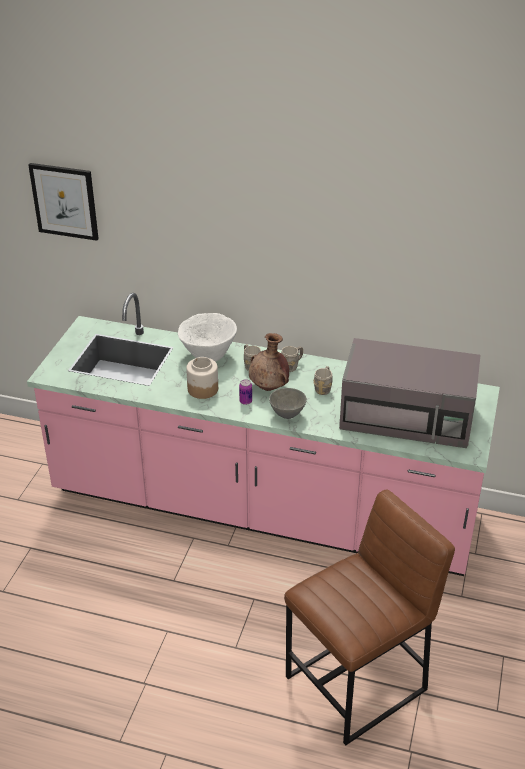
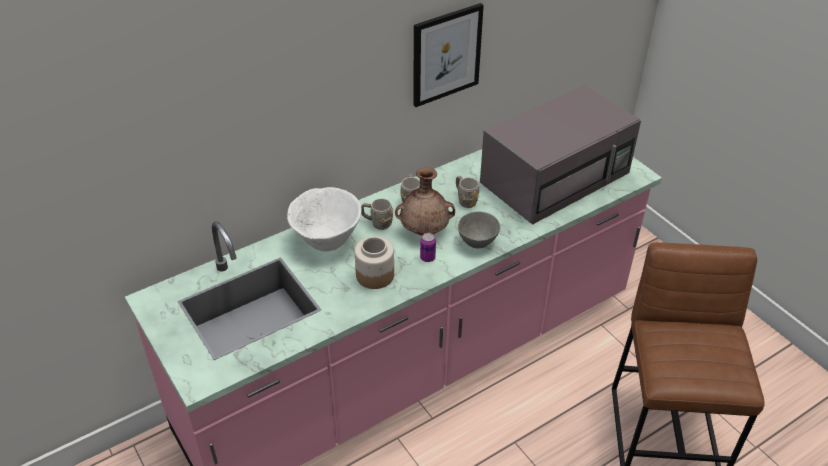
camera: 50 degrees left, 5 degrees up
picture [28,163,99,241] -> picture moved to [413,3,484,107]

